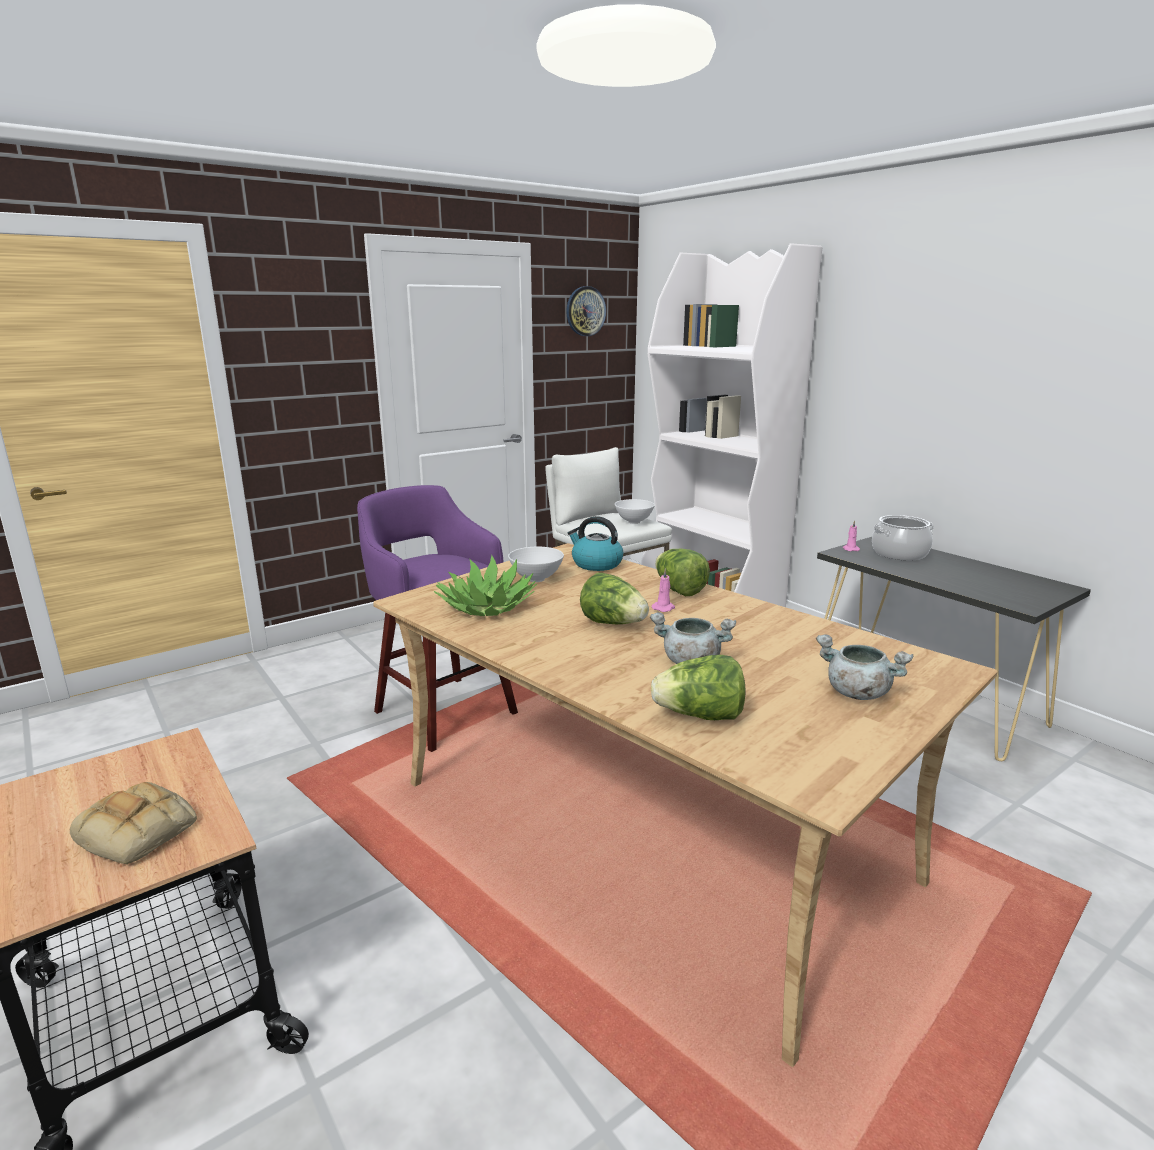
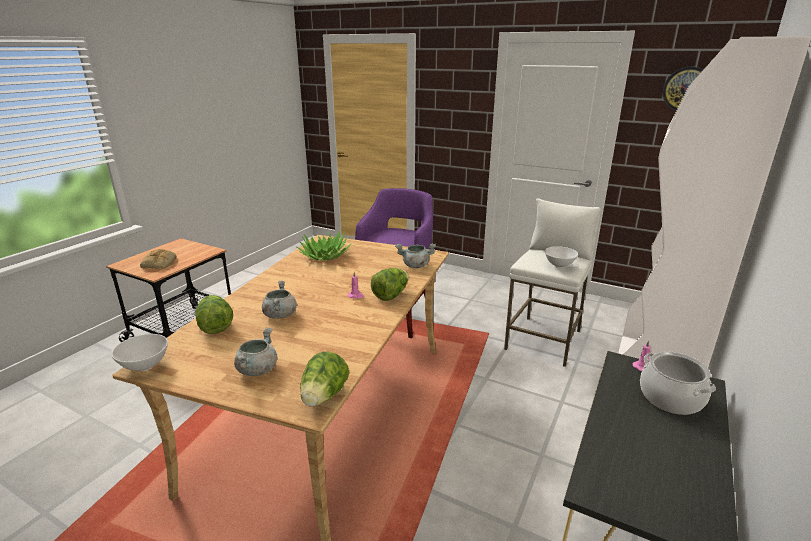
camera: 65 degrees right, 5 degrees up
white bowl [508,547,564,582] -> white bowl moved to [111,334,168,371]
kettle [568,516,623,571] -> grey cooking pot [395,244,436,268]
lettuce [580,573,649,624] -> lettuce moved to [300,351,349,407]

